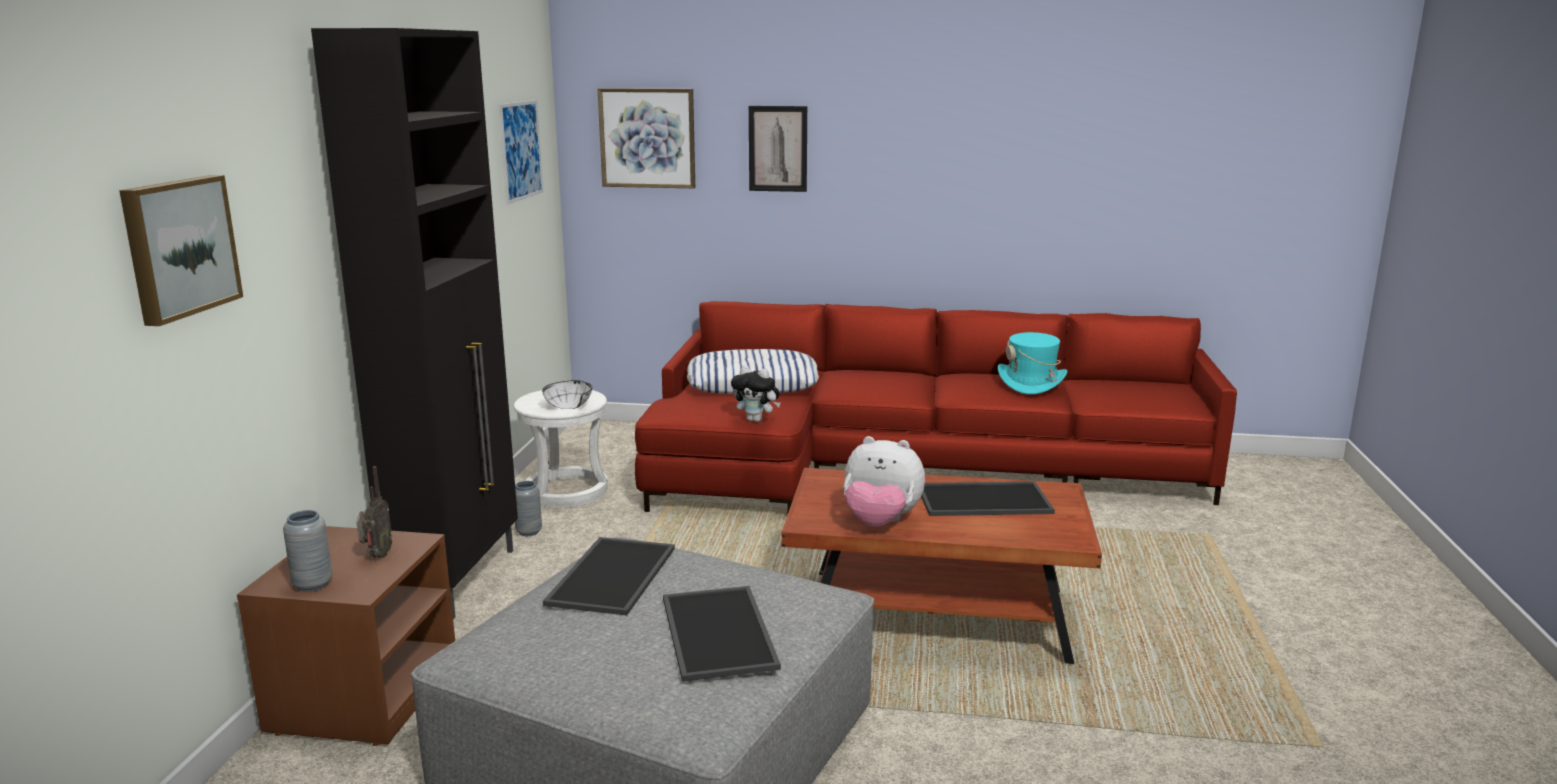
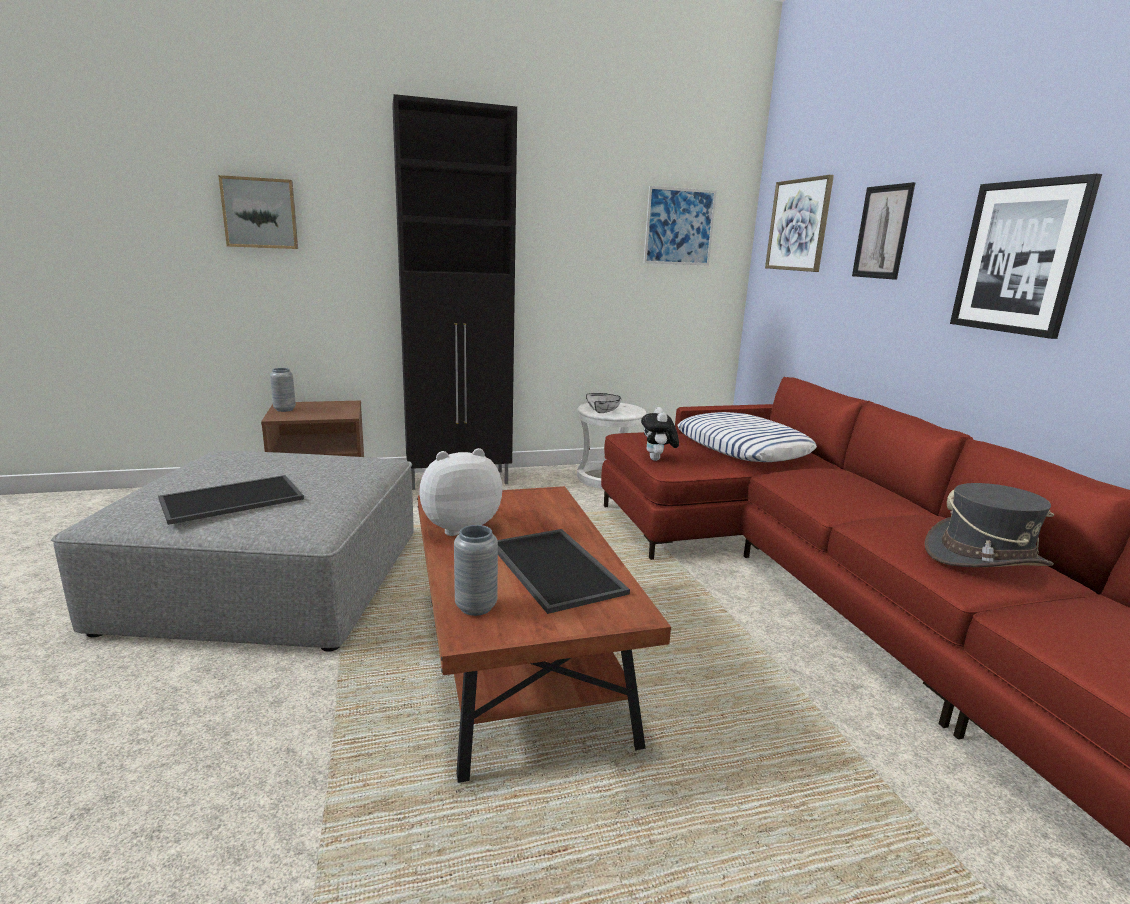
camera: 65 degrees right, 0 degrees up
radio [356,466,392,558] -> none
grey vase [515,481,542,536] -> grey vase moved to [454,525,498,616]
tray [543,537,675,616] -> none
plush toy [844,436,925,527] -> plush toy turned 75 degrees clockwise [419,448,503,536]
turquoise hat [998,332,1068,394] -> grey hat [925,483,1054,567]
none -> picture [950,174,1102,339]

